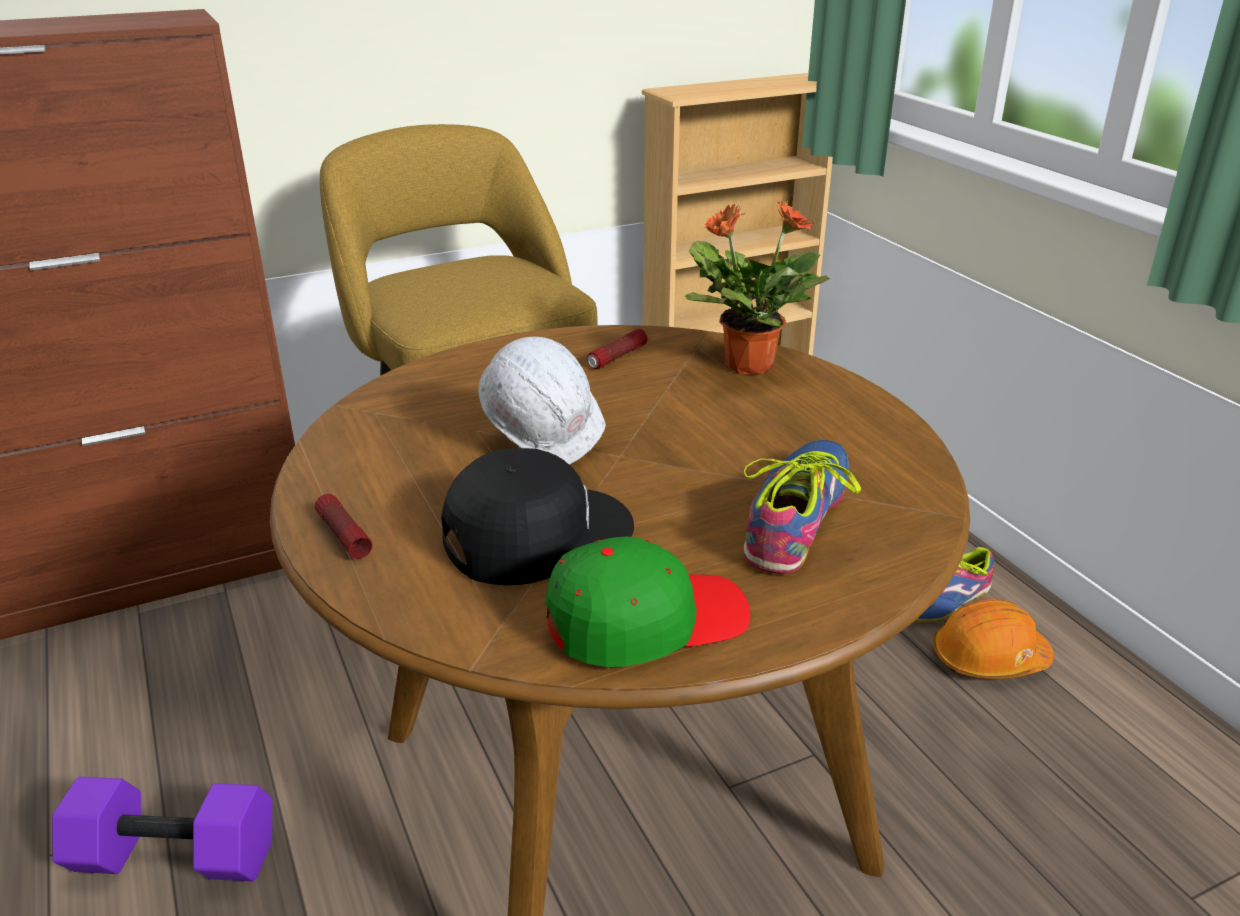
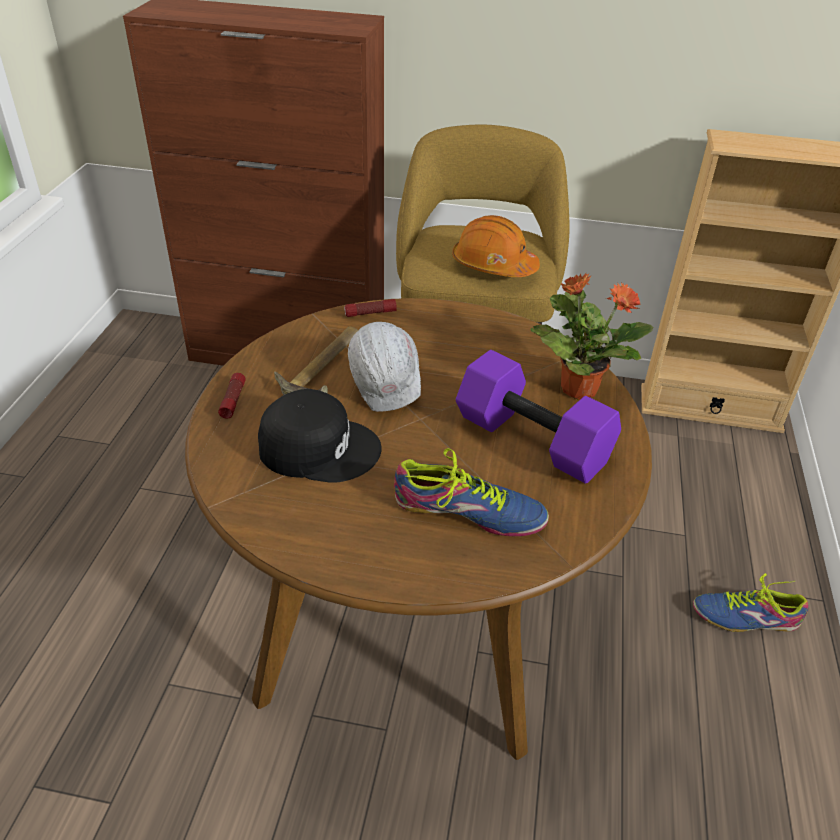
camera: 35 degrees right, 10 degrees up
purple dumbbell [52,777,272,882] -> purple dumbbell moved to [456,350,621,484]
green cap [546,536,750,667] -> none
flashlight [587,329,648,369] -> flashlight moved to [344,299,397,317]
shoe [744,440,861,574] -> shoe turned 45 degrees clockwise [394,448,549,536]
orange hard hat [933,598,1054,679] -> orange hard hat moved to [452,215,540,277]
none -> hammer [274,327,358,395]

